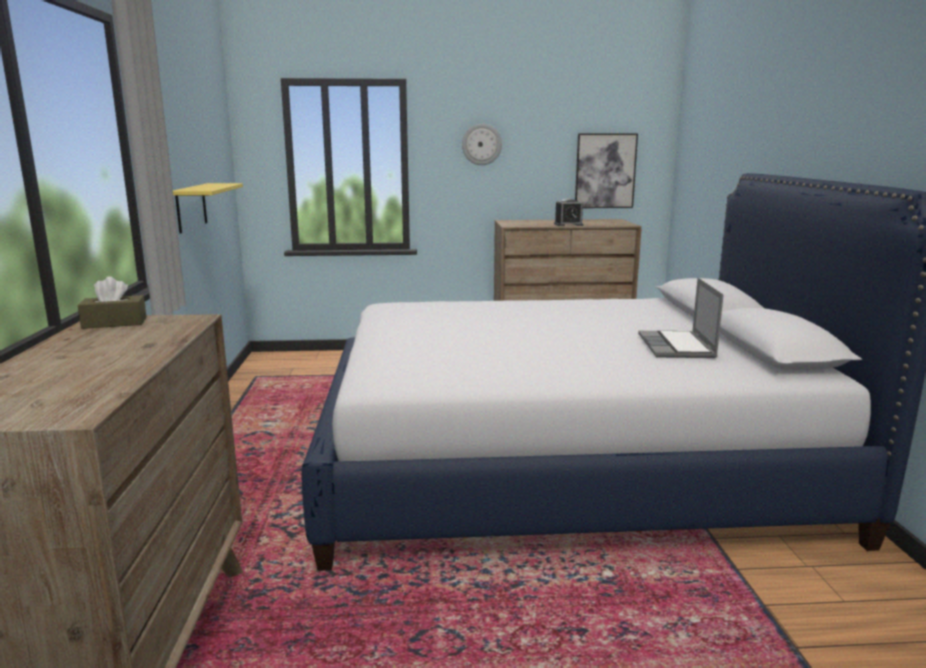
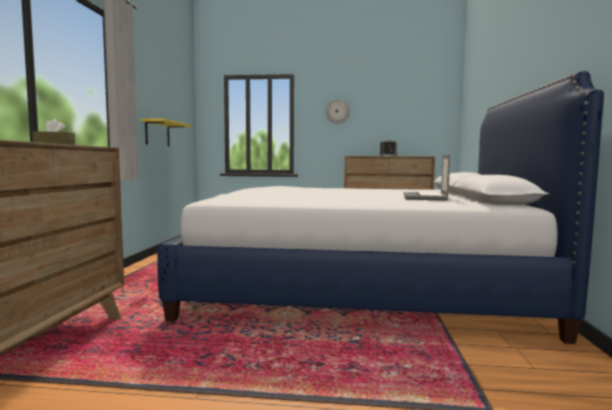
camera: 10 degrees right, 10 degrees down
picture [575,134,638,208] -> none

